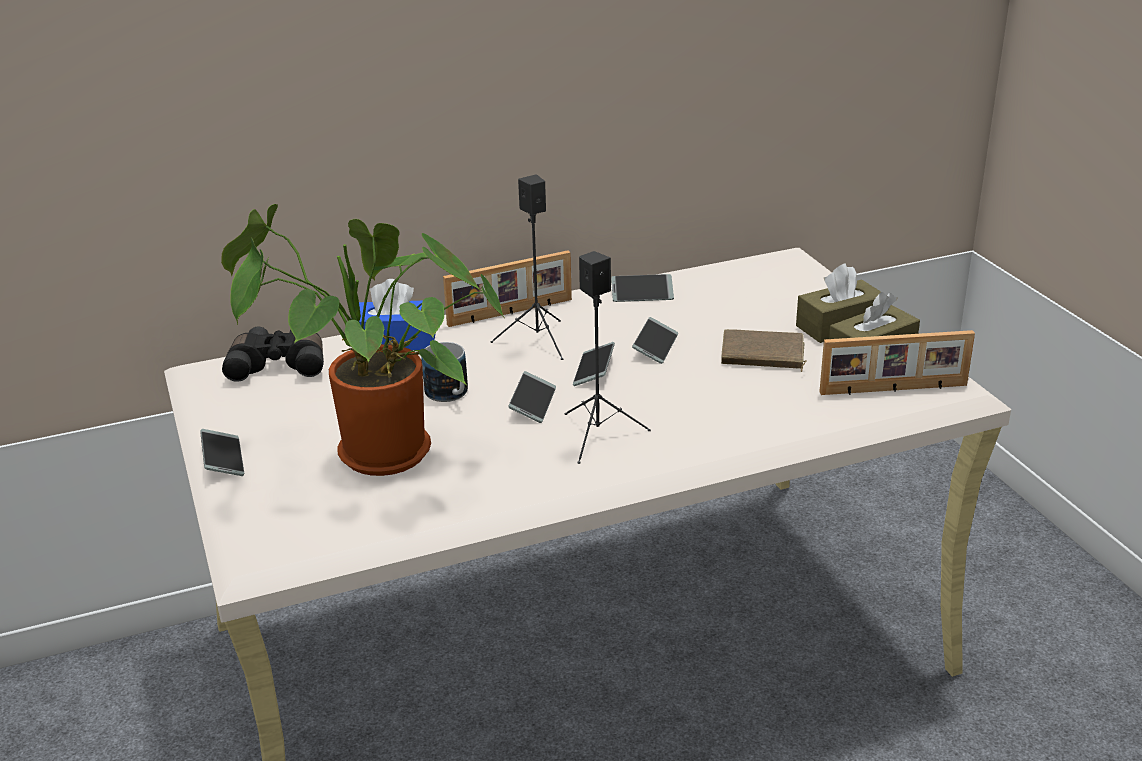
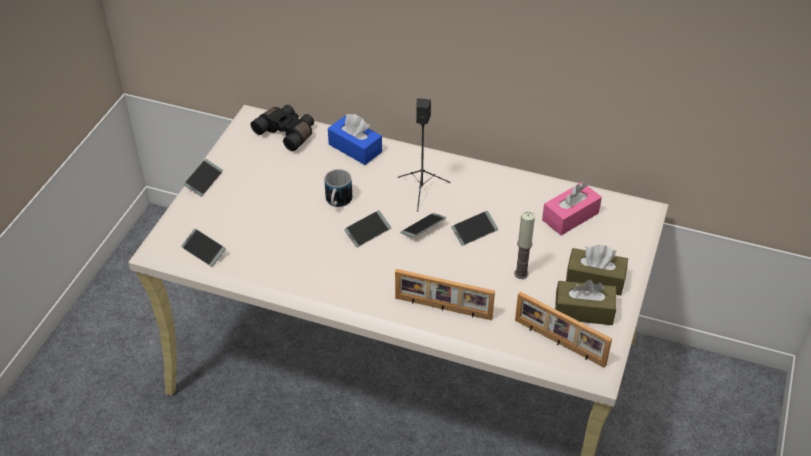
camera: 40 degrees right, 15 degrees up
potted plant [221,204,505,476] -> none
picture frame [443,250,572,327] -> picture frame moved to [395,269,495,320]
black speaker [564,251,651,464] -> none
phone [611,274,674,302] -> phone moved to [181,229,226,267]
brown book [721,329,807,372] -> candle [514,211,535,279]
none -> pink tissue box [542,182,602,235]

